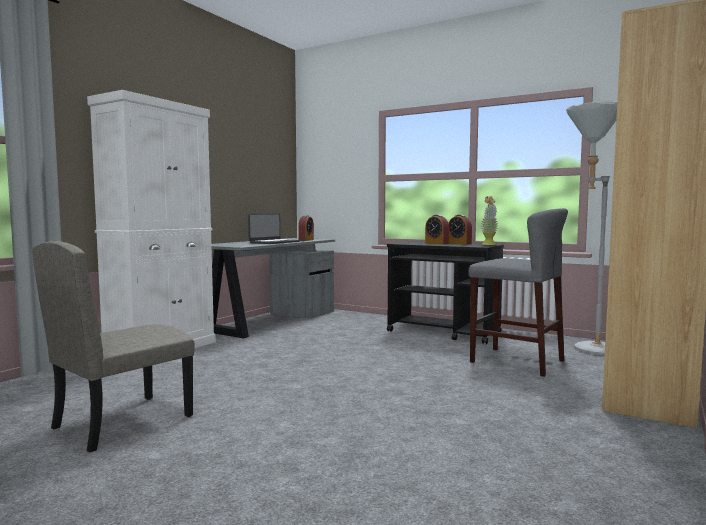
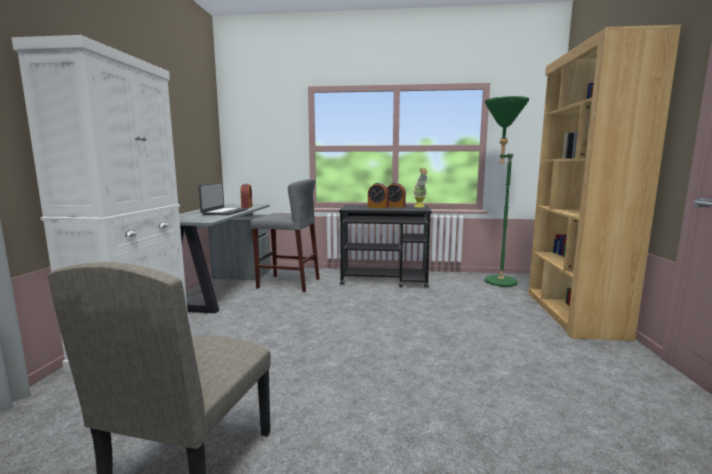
camera: 25 degrees left, 5 degrees up
grey stool [468,208,568,377] -> grey stool moved to [251,178,320,292]
grey floor lamp [566,101,617,356] -> green floor lamp [485,96,529,287]

